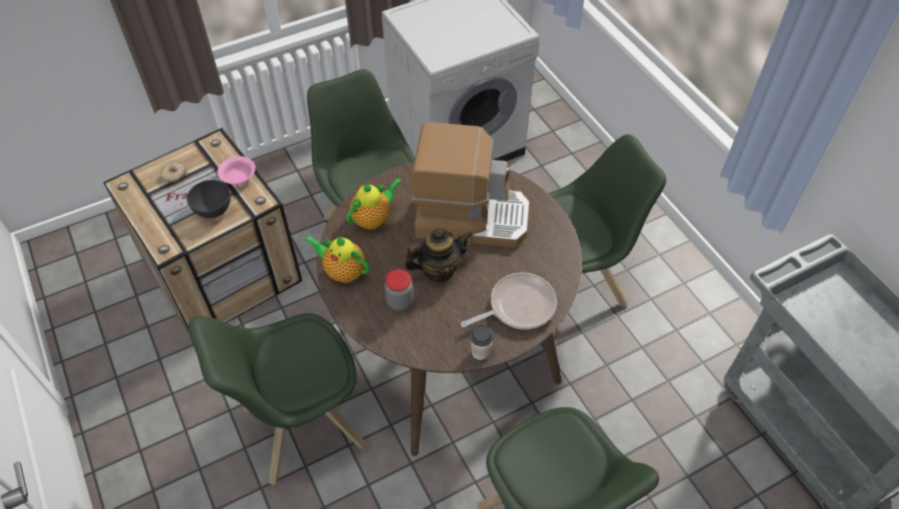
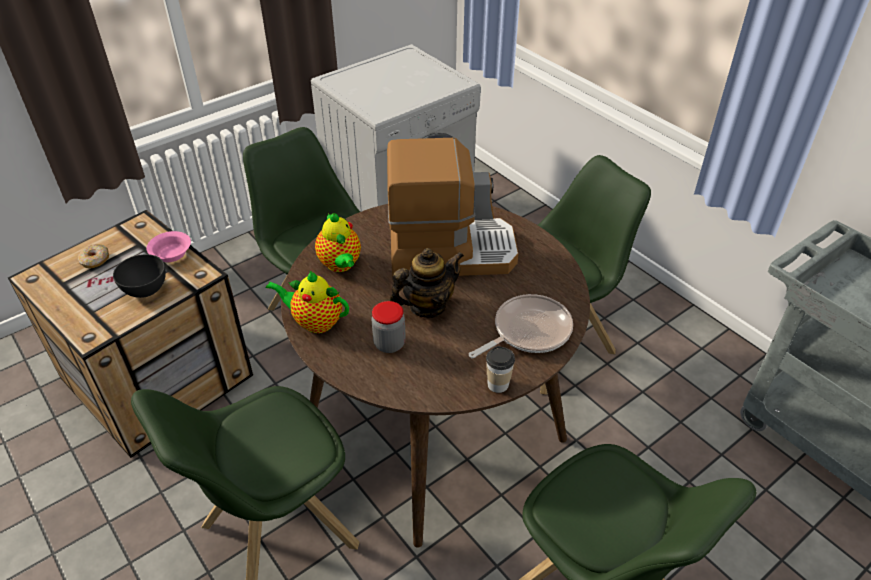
camera: 10 degrees left, 10 degrees down
teapot [346,178,403,230] -> teapot turned 120 degrees clockwise [315,213,361,272]

